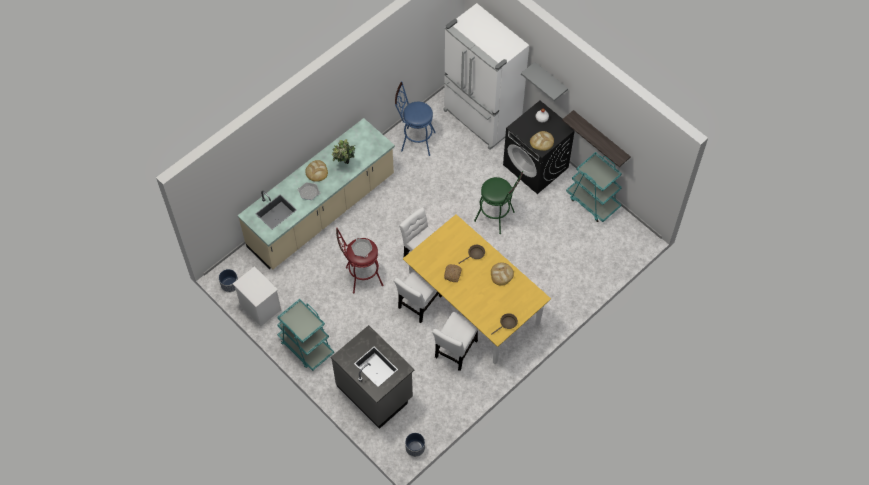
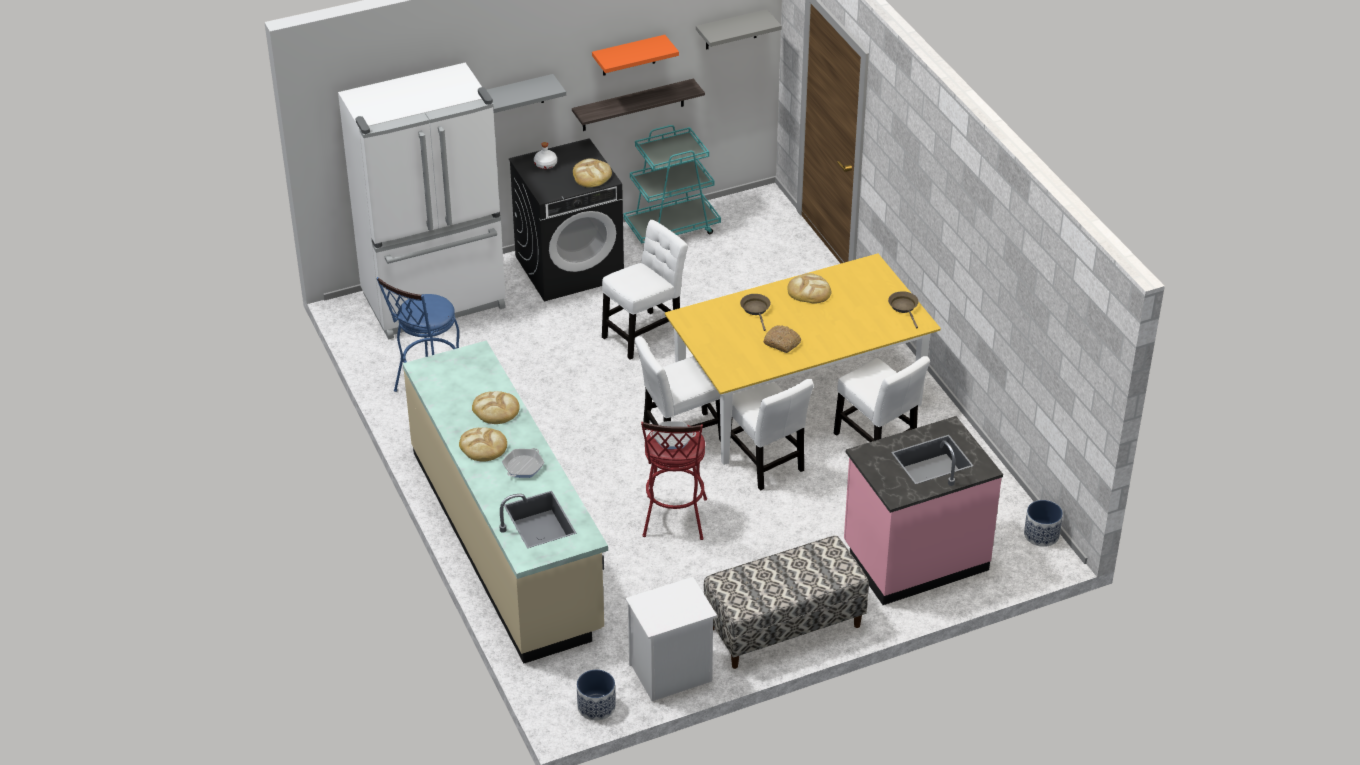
camera: 70 degrees left, 20 degrees down
turquoise cart [277,299,334,371] -> bench [704,536,869,669]
grey counter [331,325,415,429] -> pink counter [844,416,1003,605]
potted plant [332,139,355,164] -> bread [472,391,520,424]
green stool [474,171,523,234] -> white chair [602,220,688,360]
none -> orange shelf [592,35,679,76]
none -> grey shelf [696,9,782,50]

